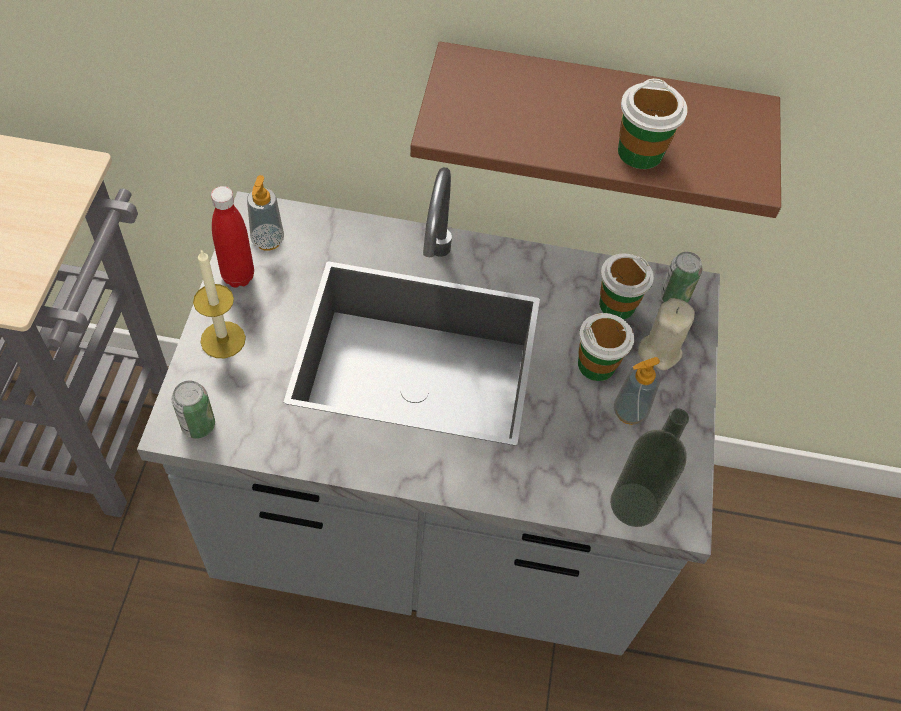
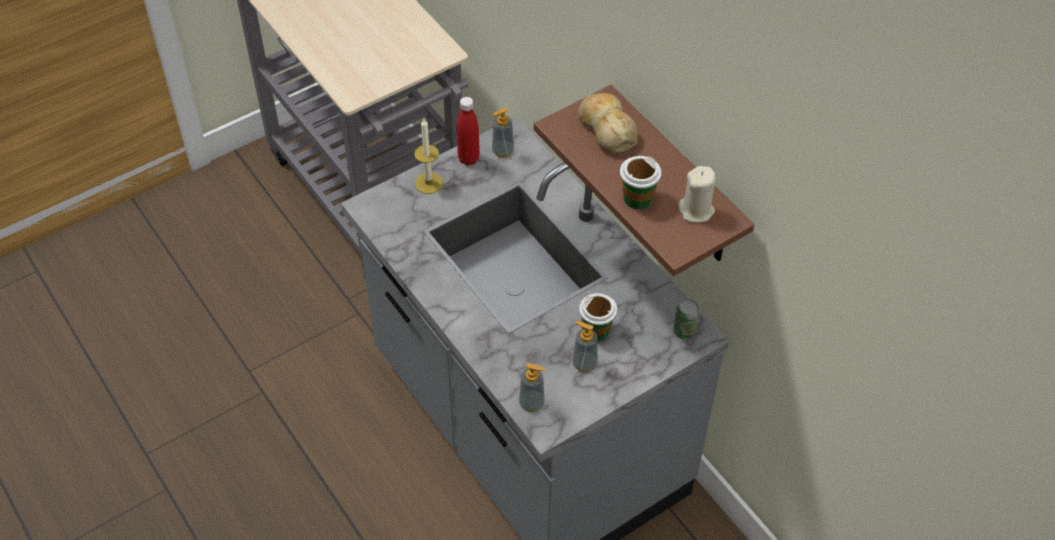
camera: 50 degrees right, 5 degrees down
can [172,381,215,438] -> none
cup [599,254,654,320] -> none
bottle [610,408,689,527] -> soap dispenser [519,363,546,412]
beige candle [638,298,695,370] -> beige candle moved to [678,166,716,223]
none -> bread [578,93,638,154]

